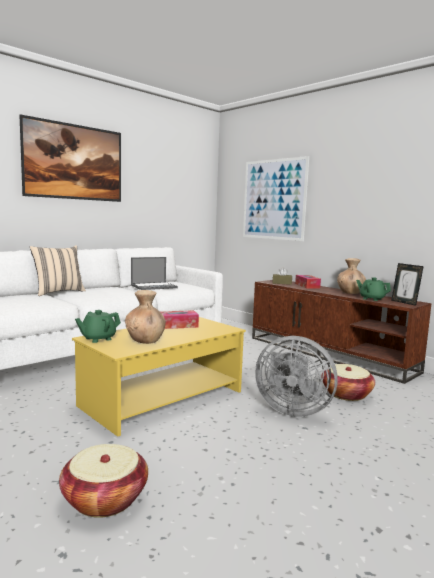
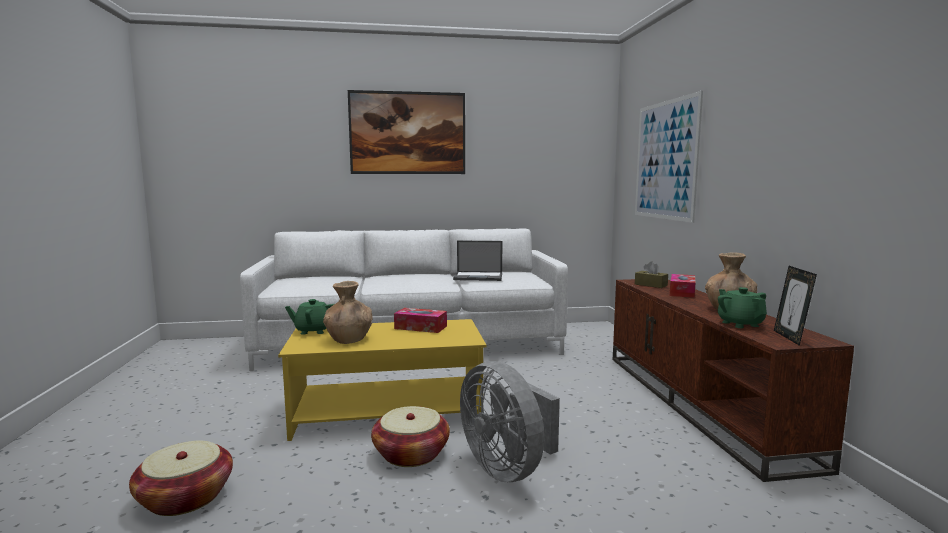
camera: 35 degrees right, 0 degrees up
beige pillow [30,245,86,296] -> none
basket [321,364,375,401] -> basket moved to [371,406,450,467]

